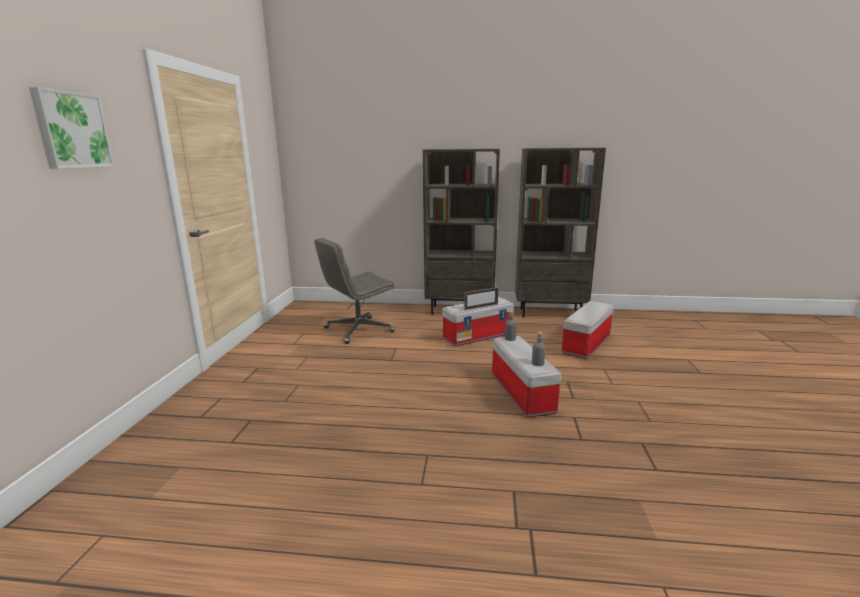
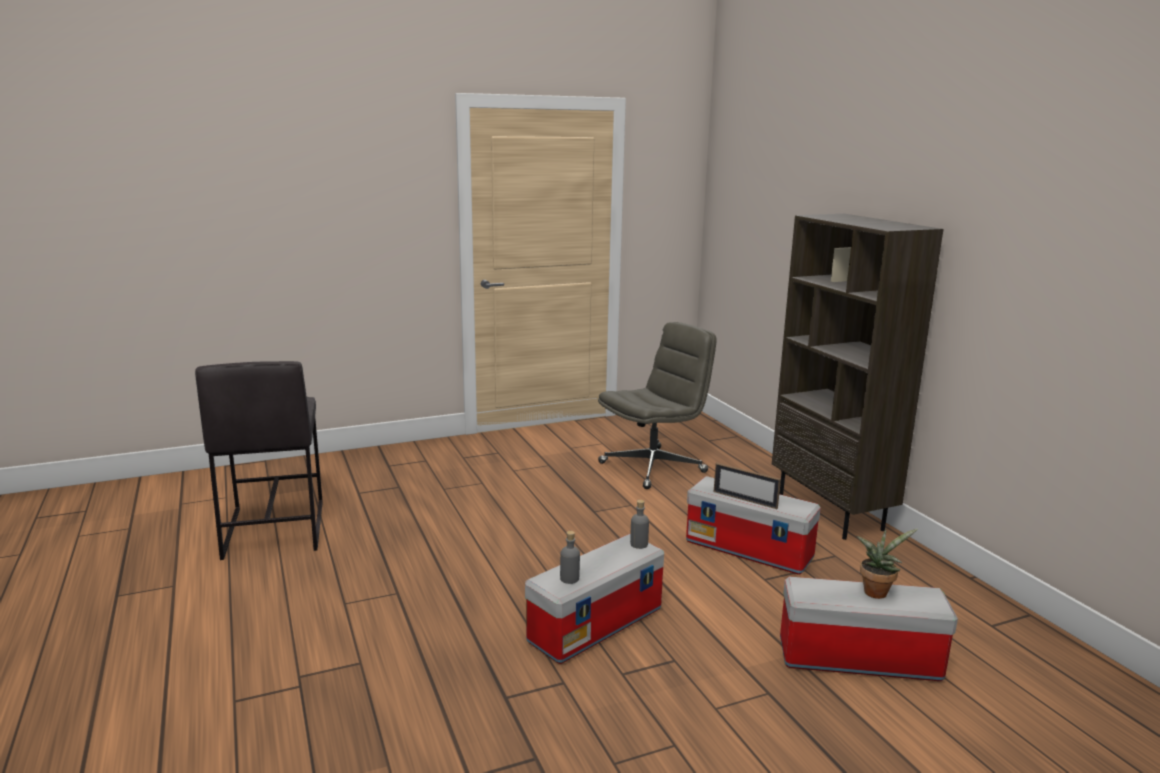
camera: 60 degrees right, 0 degrees up
picture [29,87,115,169] -> none
grey office chair [314,238,395,344] -> grey office chair turned 120 degrees clockwise [598,322,717,489]
brown bookcase [515,148,606,318] -> none
none -> grey stool [195,361,323,560]
none -> potted plant [856,528,918,599]

